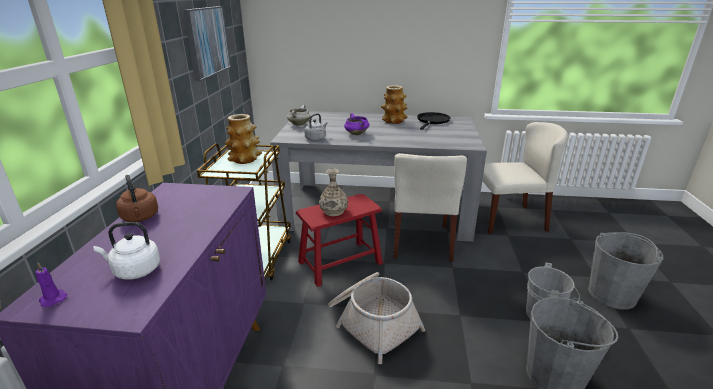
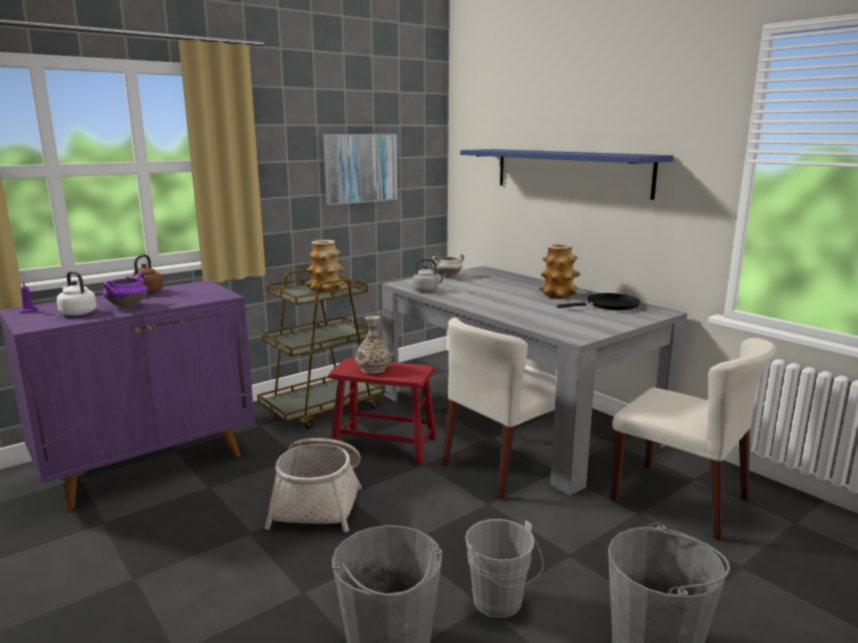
camera: 45 degrees right, 10 degrees down
purple cooking pot [344,113,369,135] -> purple cooking pot moved to [103,273,148,307]
none -> blue shelf [460,149,674,200]

